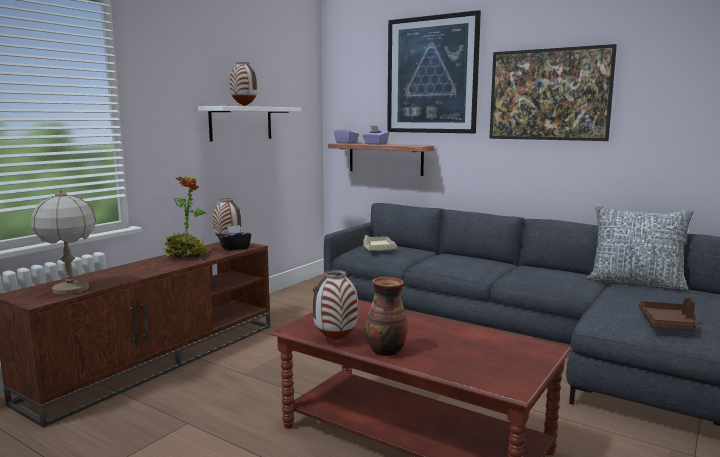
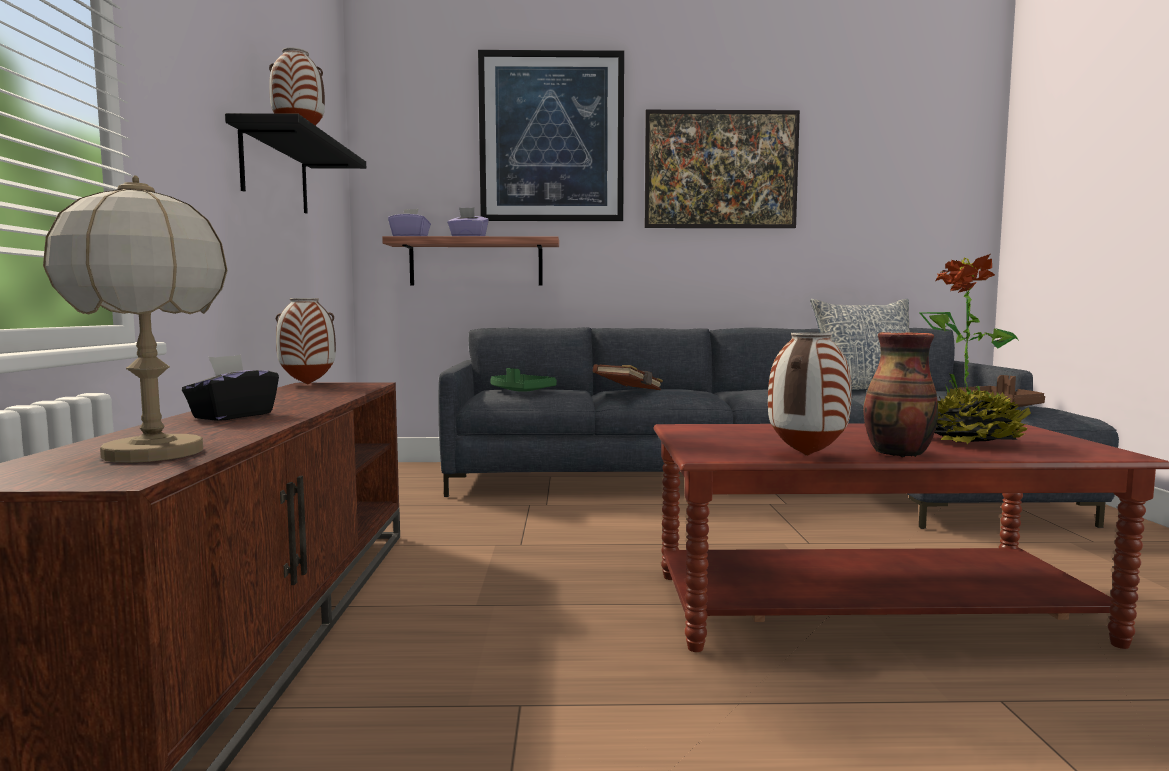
camera: 35 degrees left, 5 degrees down
potted plant [164,176,208,258] -> potted plant moved to [919,254,1031,444]
white shelf [198,106,301,142] -> black shelf [225,113,366,213]
black tissue box [218,225,251,251] -> black tissue box moved to [182,355,279,421]
beige tray [363,235,397,251] -> green tray [490,368,557,392]
none -> brown book [593,364,663,390]

